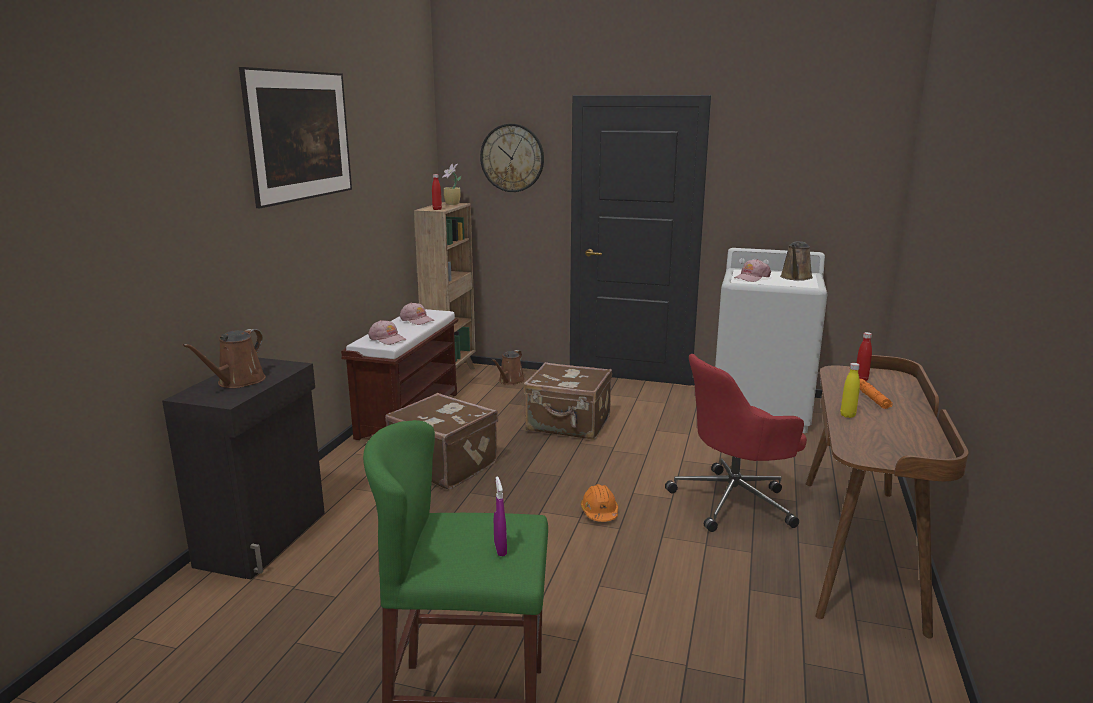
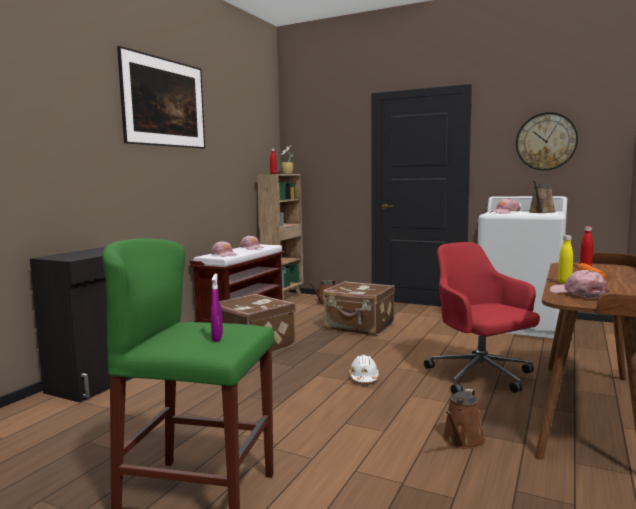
camera: 10 degrees right, 10 degrees down
brown watering can [182,329,266,388] -> brown watering can moved to [442,388,485,449]
wall clock [480,124,544,192] -> wall clock moved to [516,112,578,171]
orange hard hat [581,484,618,522] -> white hard hat [349,355,379,382]
red office chair [665,354,807,532] -> red office chair turned 75 degrees clockwise [424,242,540,394]
none -> pink cap [550,270,610,298]

